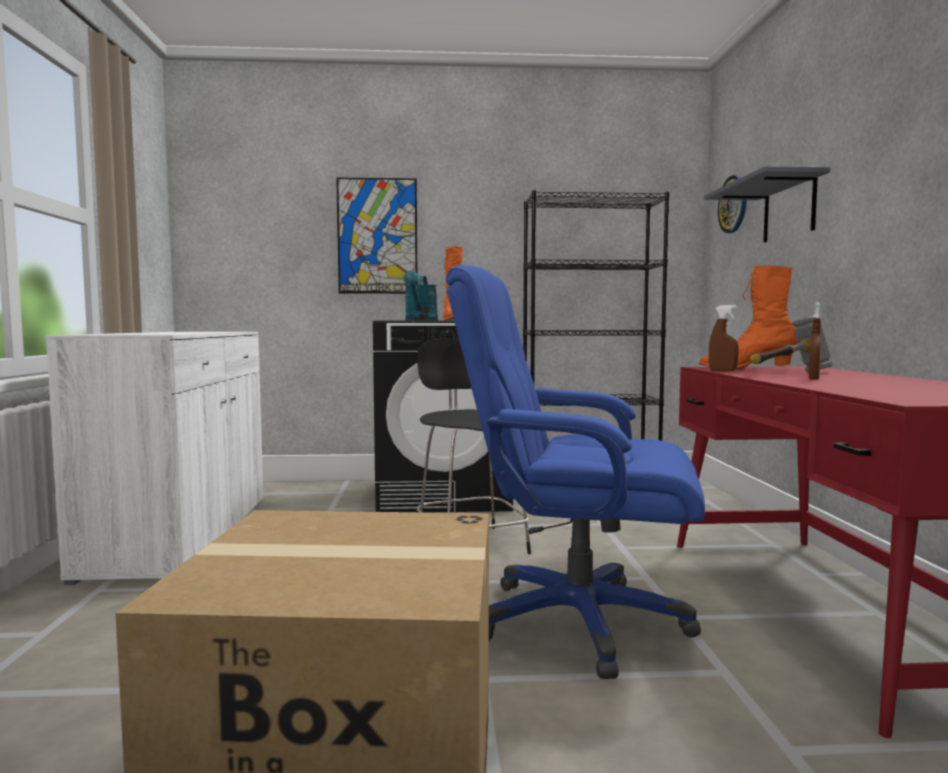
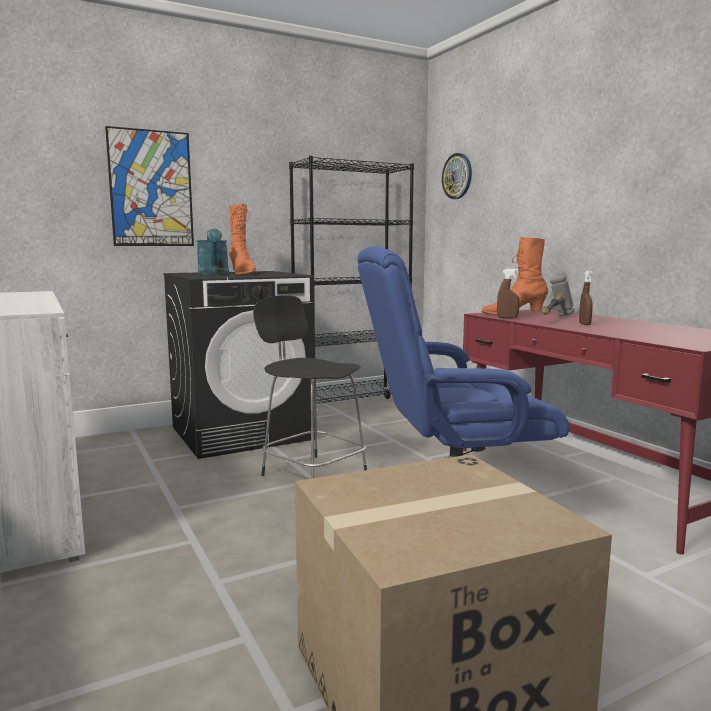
camera: 25 degrees left, 5 degrees up
grey shelf [704,166,830,242] -> none

